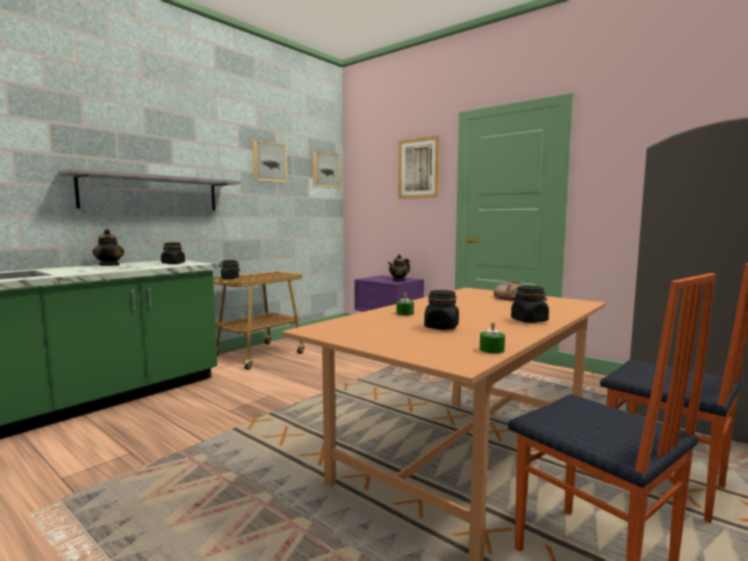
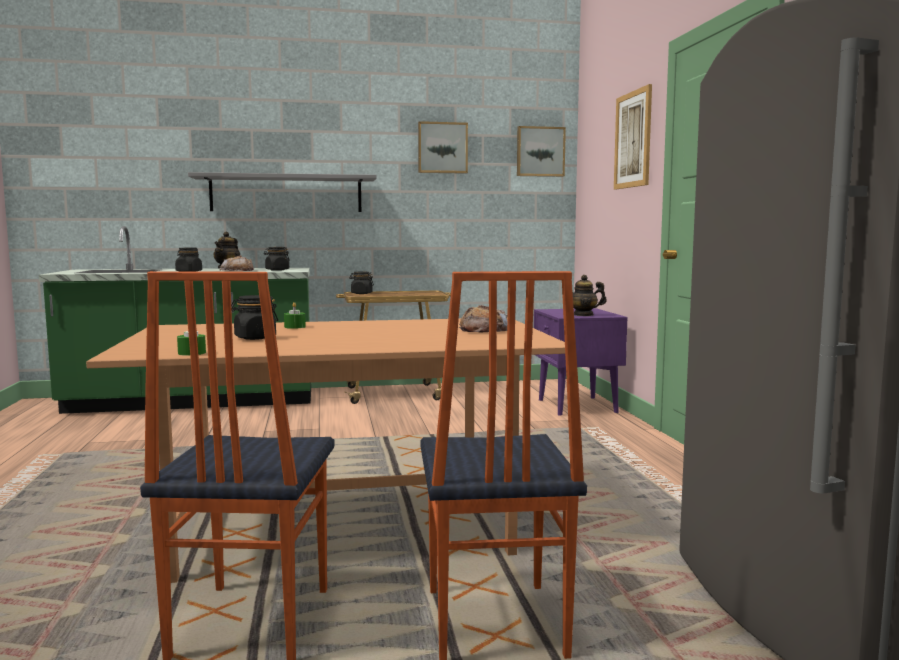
camera: 40 degrees right, 0 degrees up
black jar [511,286,549,323] -> black jar moved to [175,248,202,271]
none -> bread [220,255,254,271]

